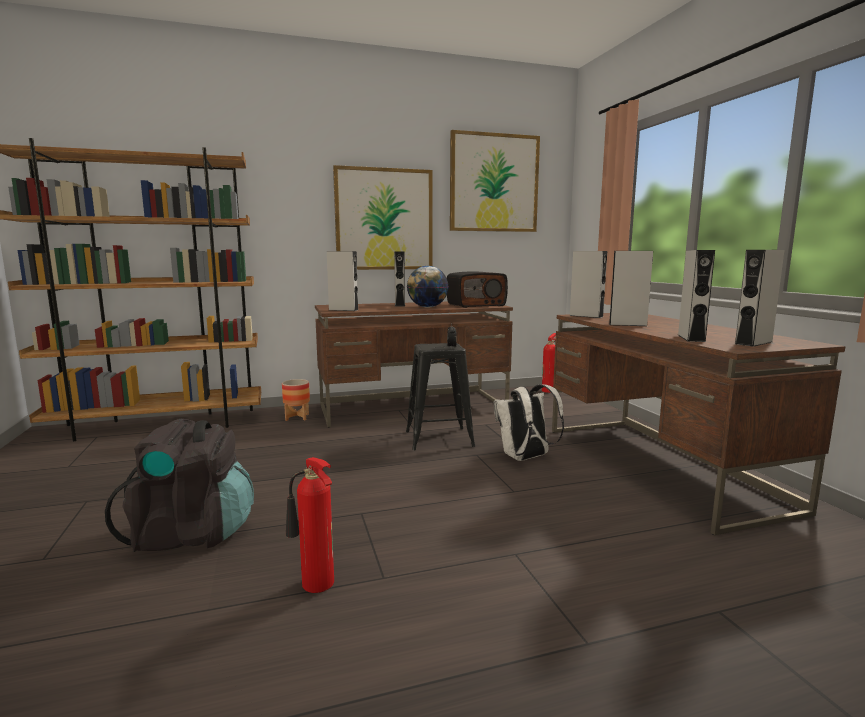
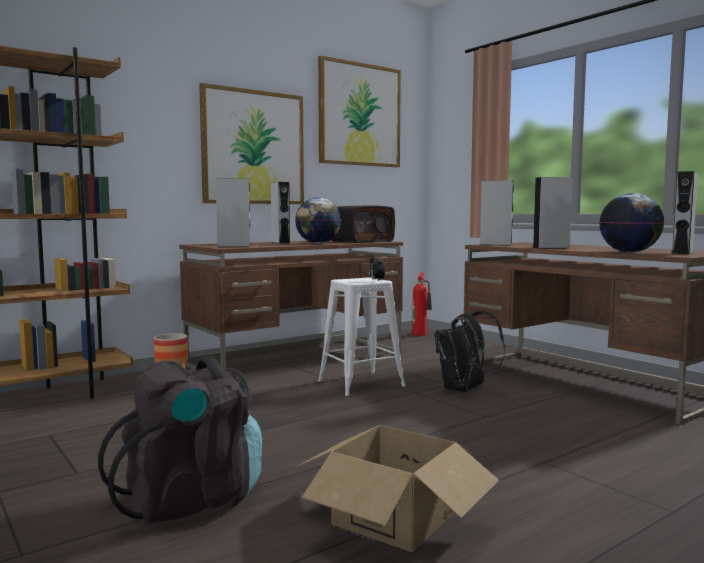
camera: 20 degrees left, 5 degrees down
fire extinguisher [286,457,334,593] -> cardboard box [296,425,499,552]
black stool [406,343,475,450] -> white stool [318,278,406,396]
white backpack [494,384,564,461] -> black backpack [435,311,505,392]
grey speaker [678,250,715,342] -> globe [599,193,664,252]

